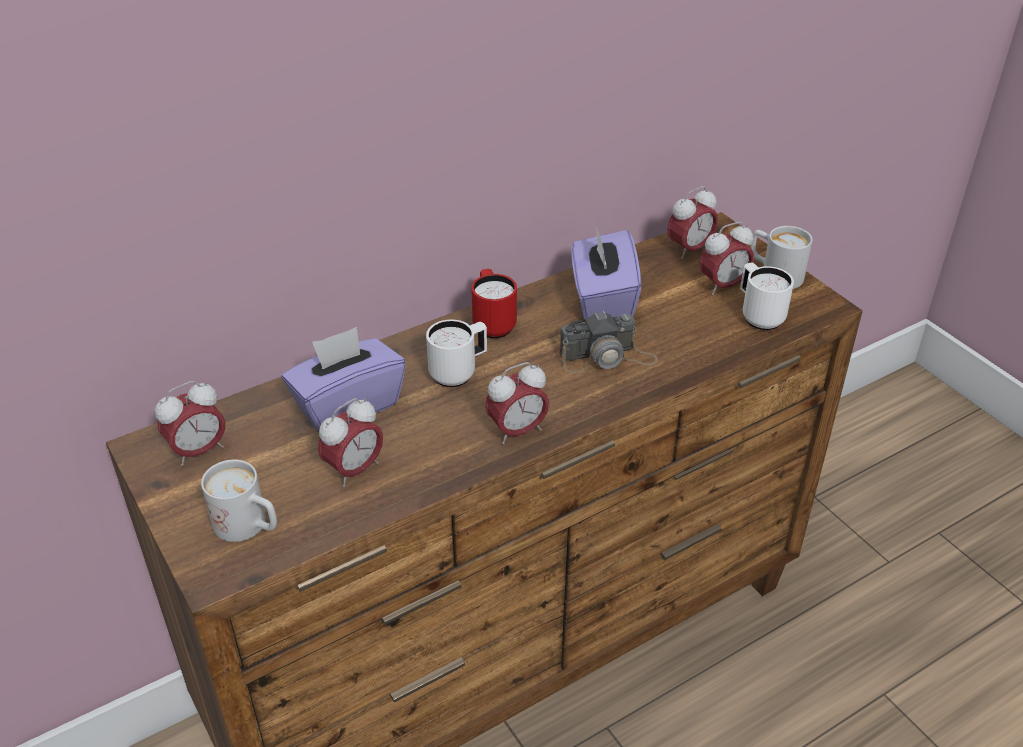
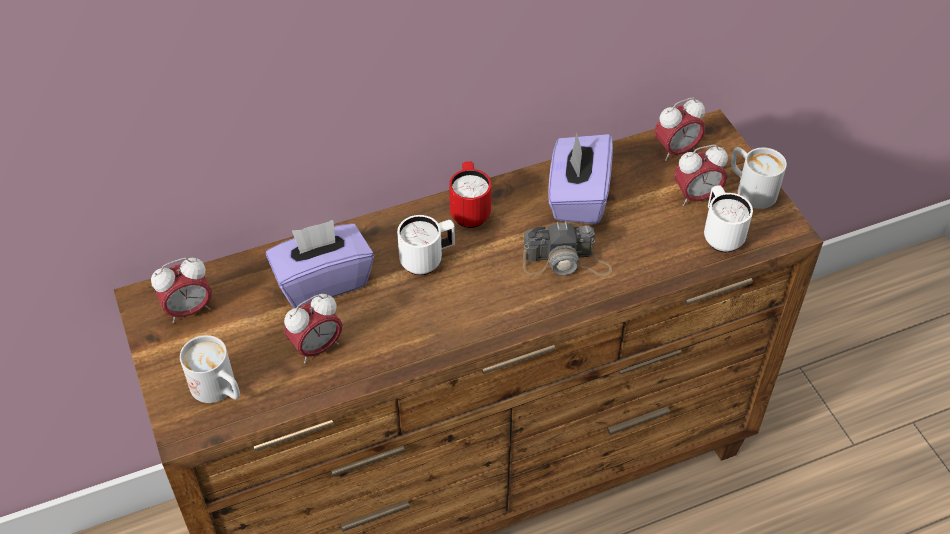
camera: 10 degrees right, 10 degrees up
alarm clock [485,362,549,444] -> none

